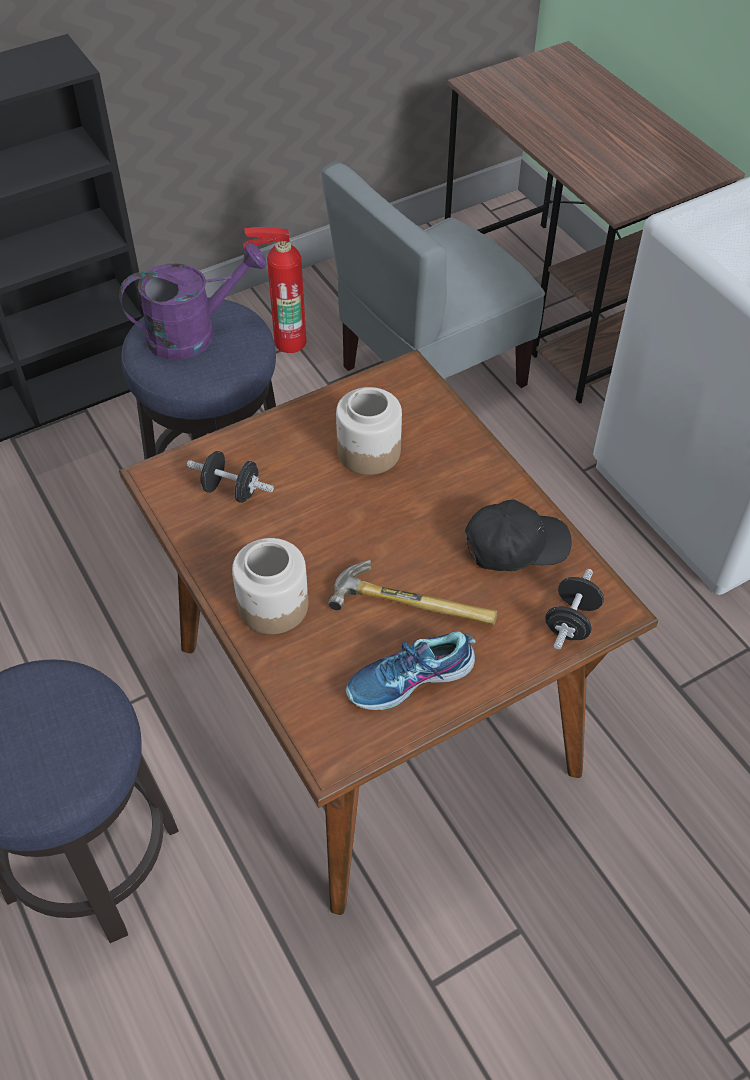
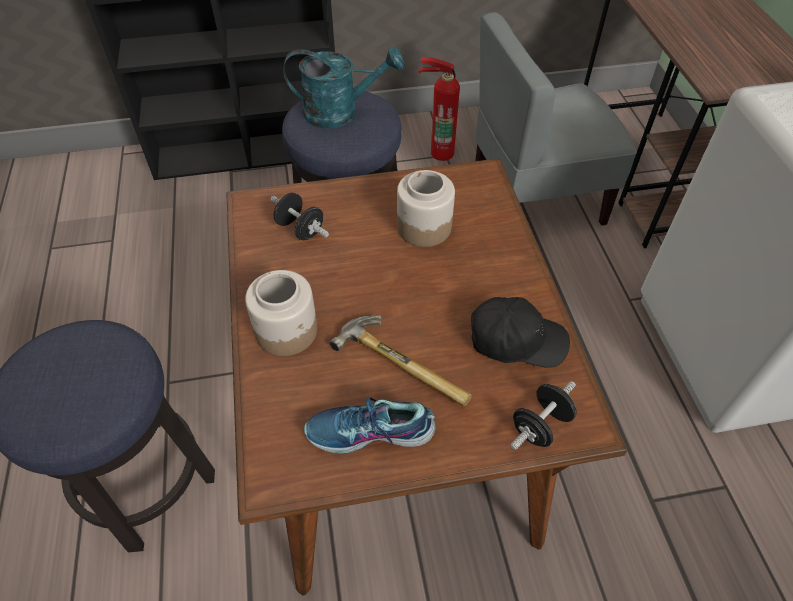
camera: 20 degrees right, 0 degrees up
purple watering can [119,243,267,360] -> turquoise watering can [283,46,404,128]

